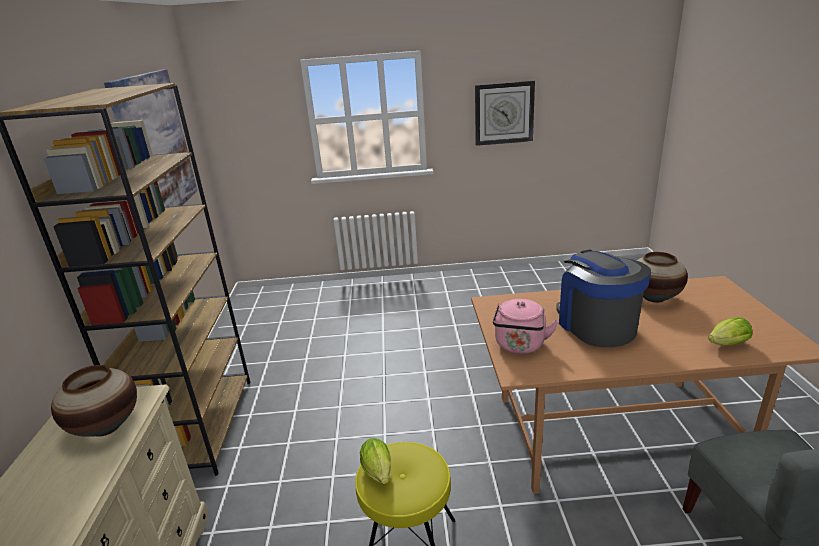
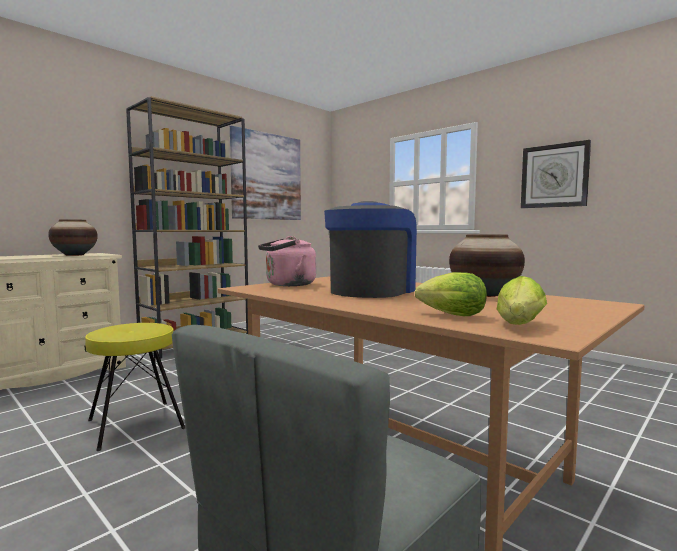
camera: 45 degrees right, 20 degrees down
lettuce [360,438,391,484] -> lettuce moved to [497,276,547,325]

